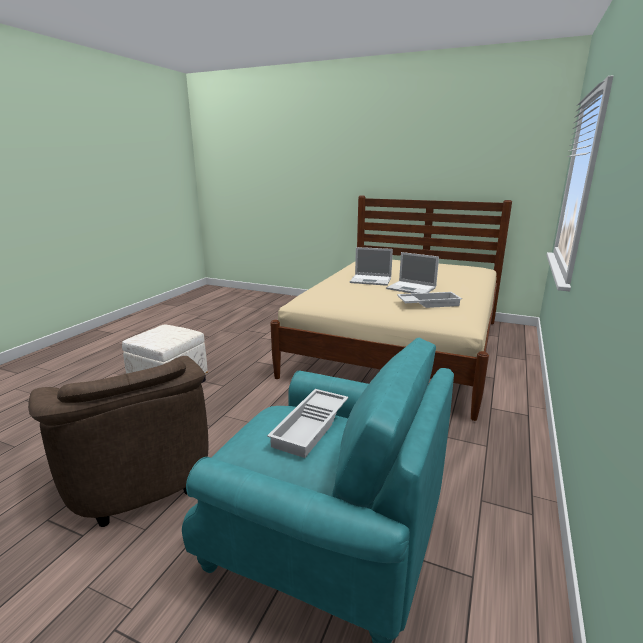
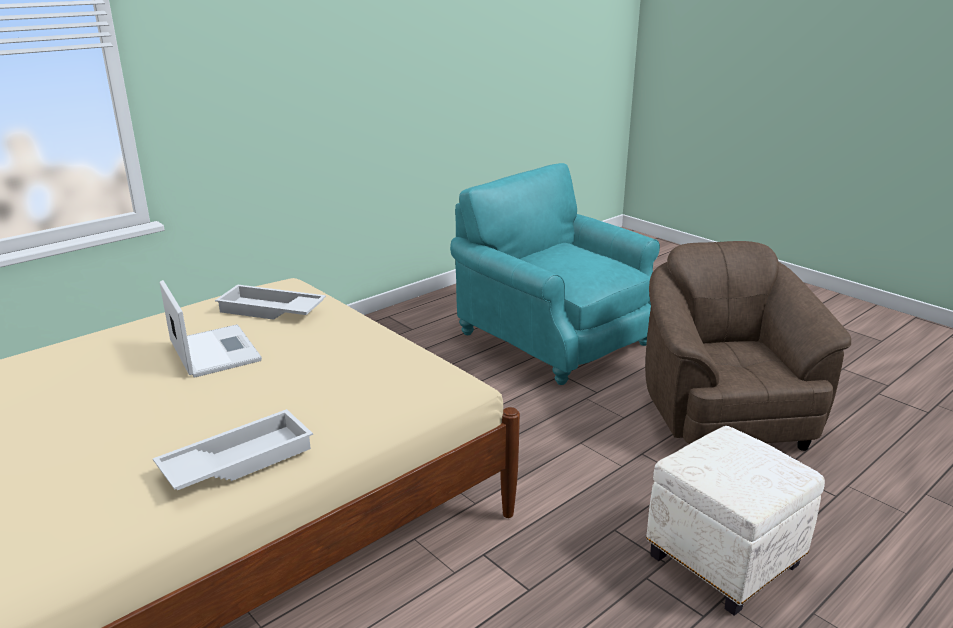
camera: 155 degrees left, 5 degrees up
white tray [267,389,349,458] -> white tray moved to [153,409,313,490]
laptop [350,247,393,286] -> none

